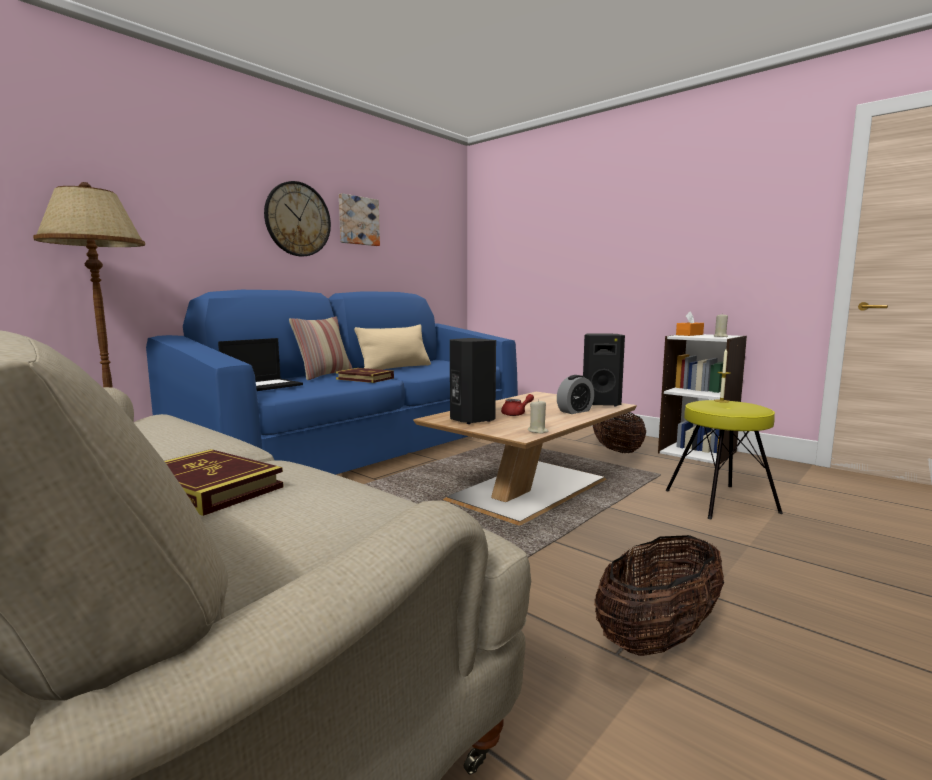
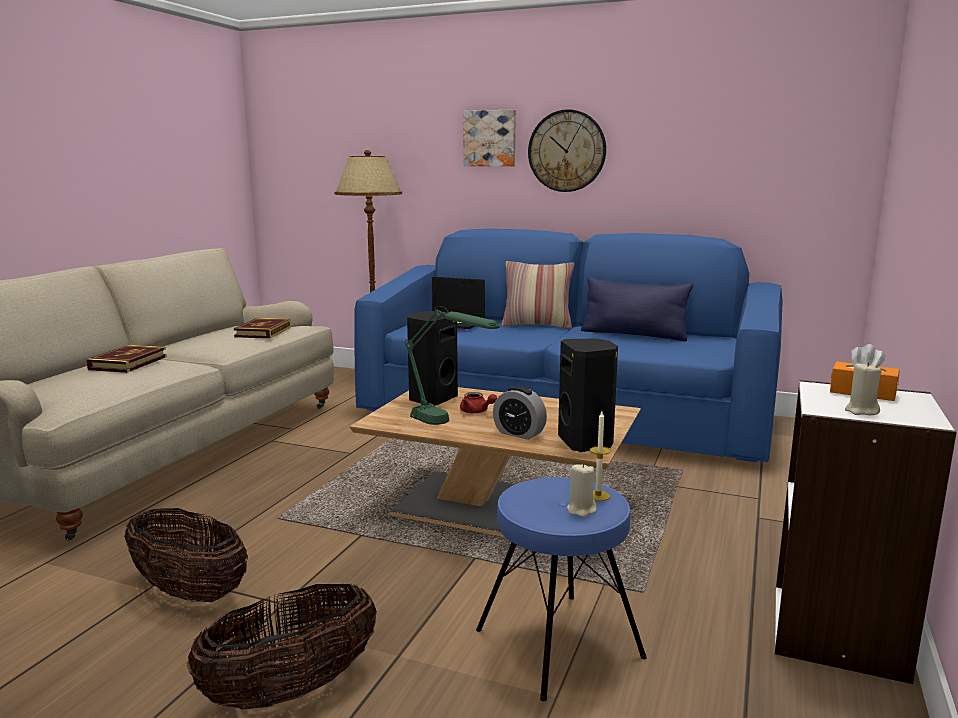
camera: 70 degrees right, 5 degrees up
book [336,368,394,383] -> book moved to [234,318,291,339]
picture [339,193,380,246] -> picture moved to [463,109,516,166]
beige pillow [354,324,431,370] -> blue pillow [581,277,693,341]
beige candle [528,399,549,434] -> beige candle moved to [567,463,597,517]
basket [593,412,646,453] -> basket moved to [187,583,377,709]
yellow stool [665,400,783,519] -> blue stool [476,477,647,701]
none -> green table lamp [405,306,500,425]

